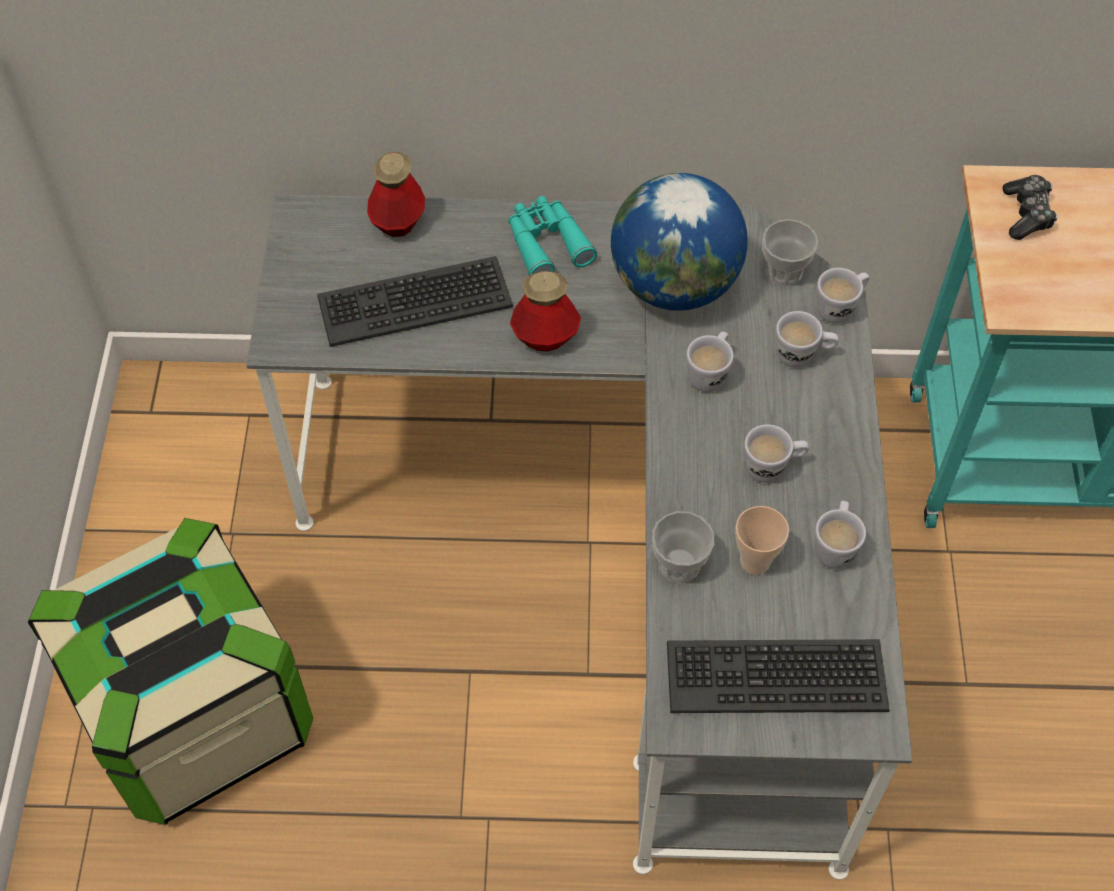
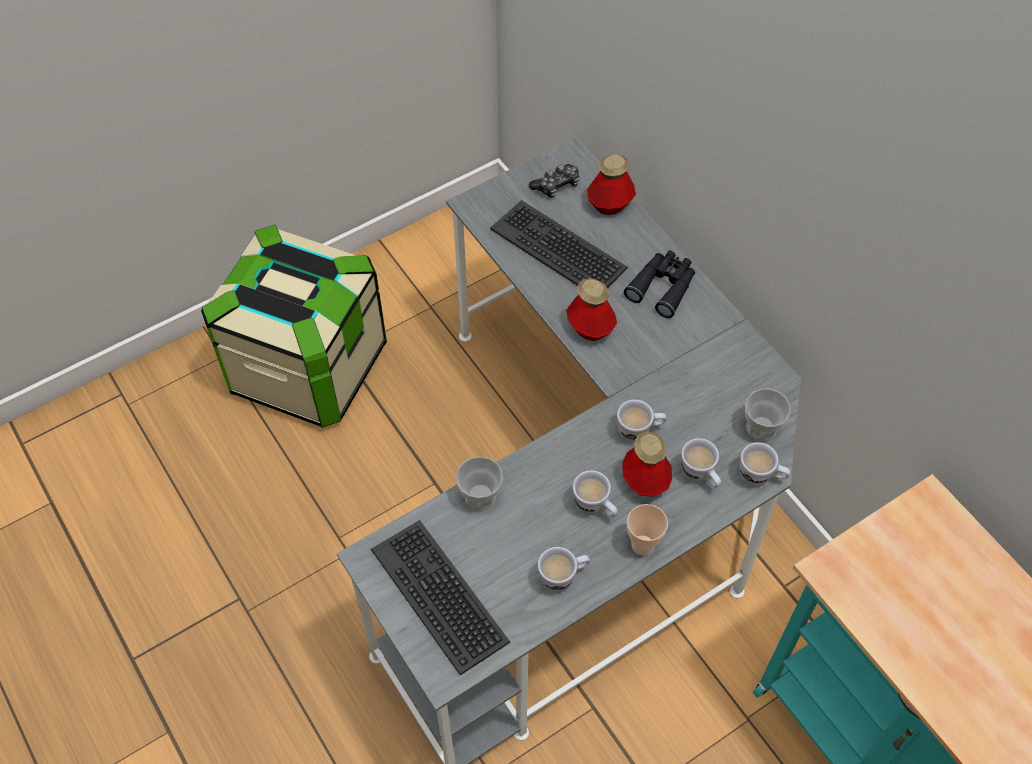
camera: 55 degrees right, 0 degrees up
turquoise binoculars [508,196,597,276] -> black binoculars [624,251,695,318]
globe [611,173,748,311] -> none
cup [735,506,789,575] -> cup moved to [627,504,668,556]
game controller [1003,175,1058,240] -> game controller moved to [529,164,579,198]
none -> bottle [622,432,672,496]

